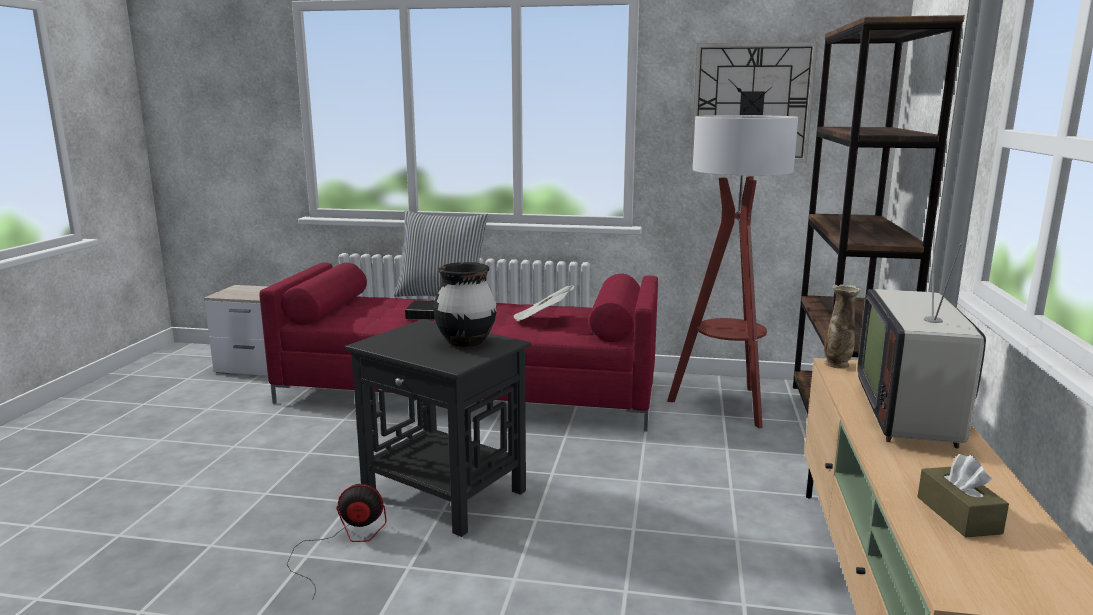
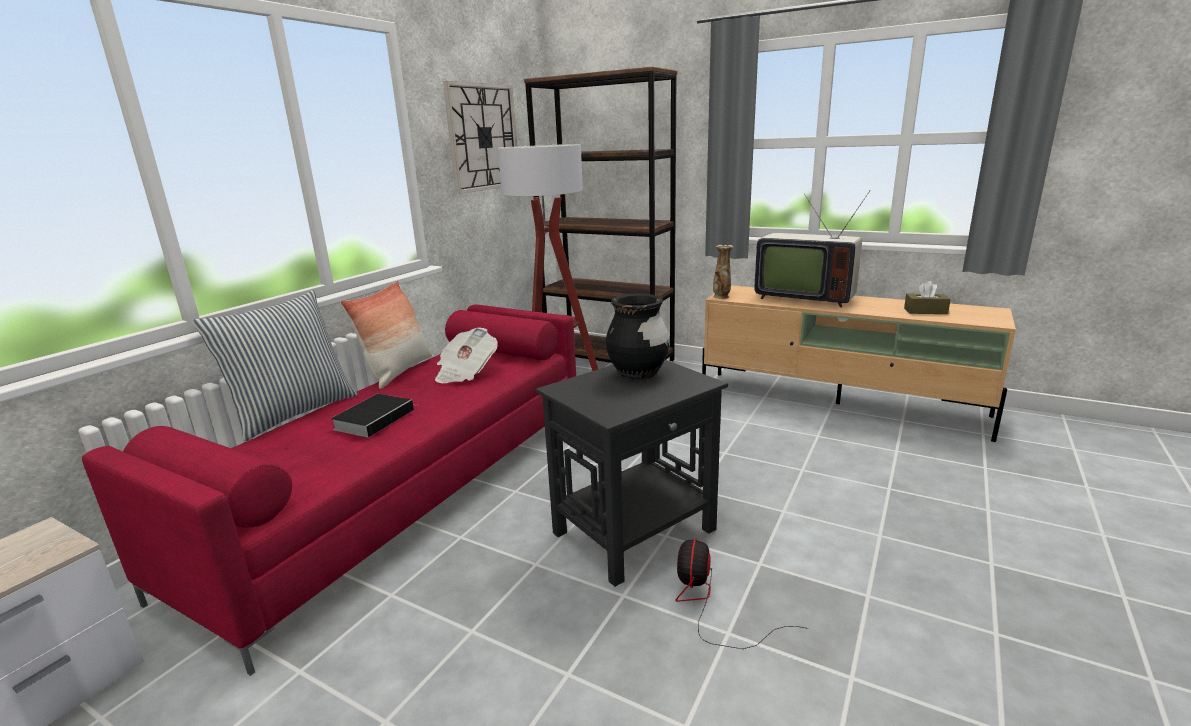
camera: 70 degrees left, 5 degrees up
none -> pillow [340,281,432,389]

